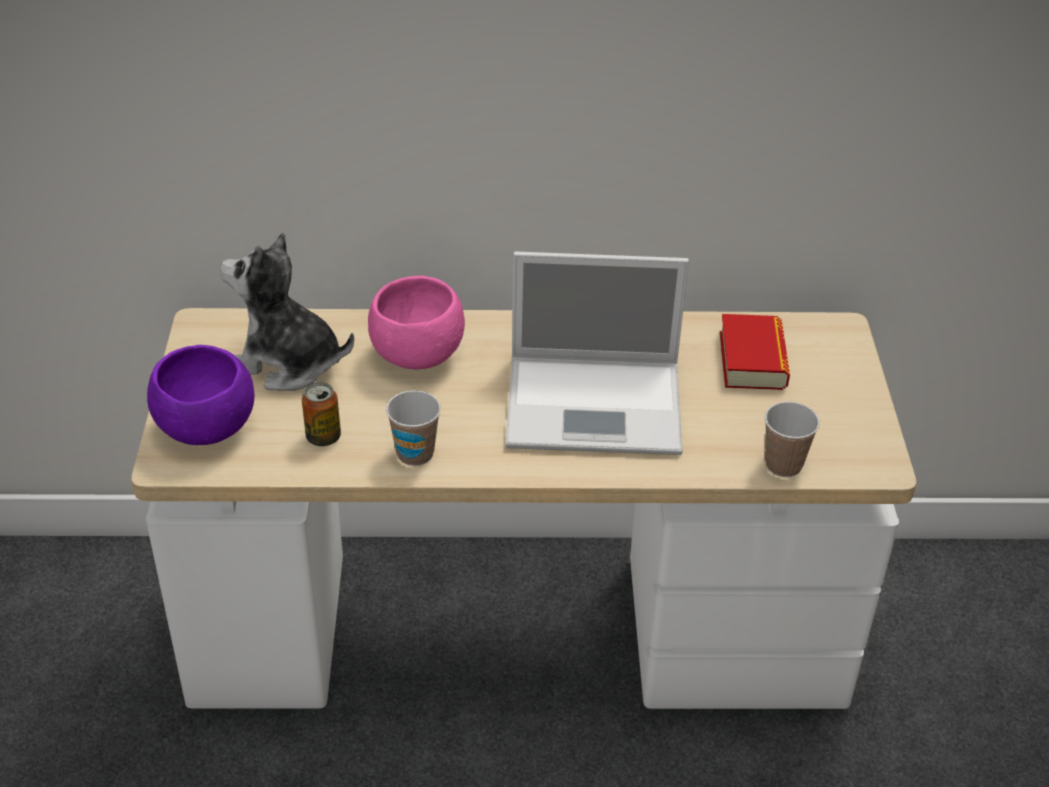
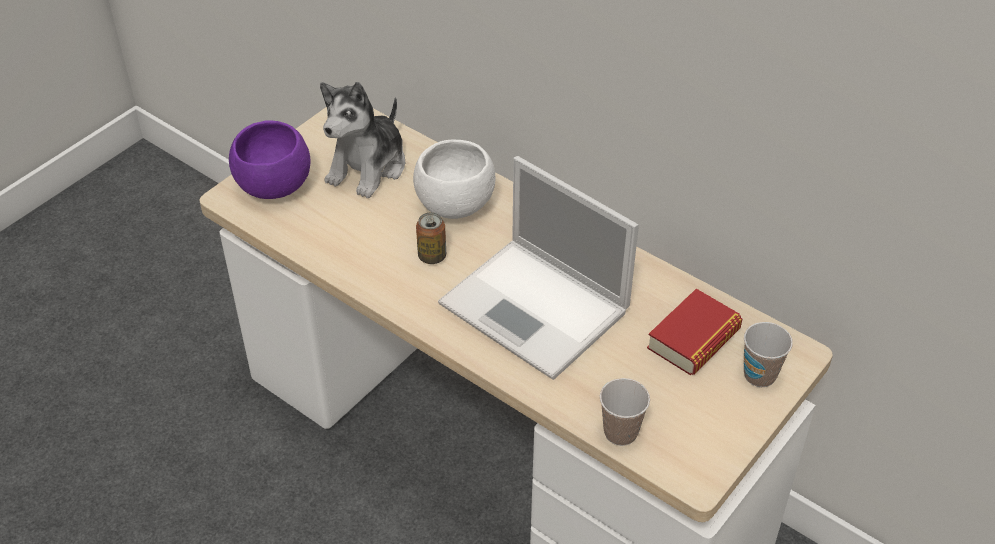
camera: 40 degrees right, 5 degrees up
plush toy [219,232,354,391] -> plush toy turned 120 degrees counterclockwise [320,82,406,198]
can [302,382,341,446] -> can moved to [416,212,446,264]
pink bowl [368,276,465,369] -> white bowl [413,139,496,219]
cup [386,390,441,466] -> cup moved to [744,322,793,387]

